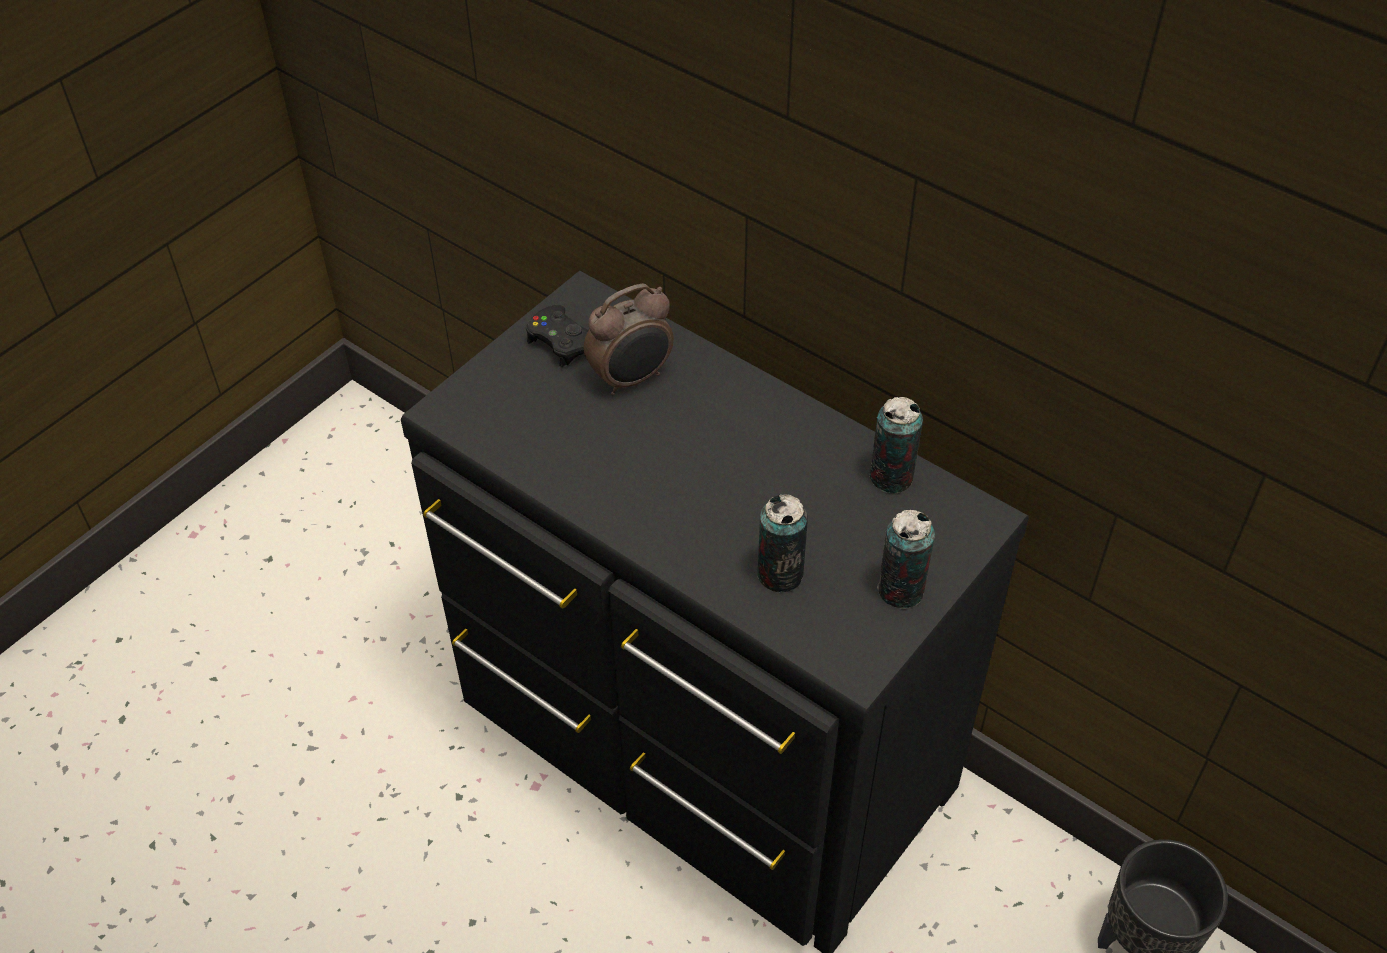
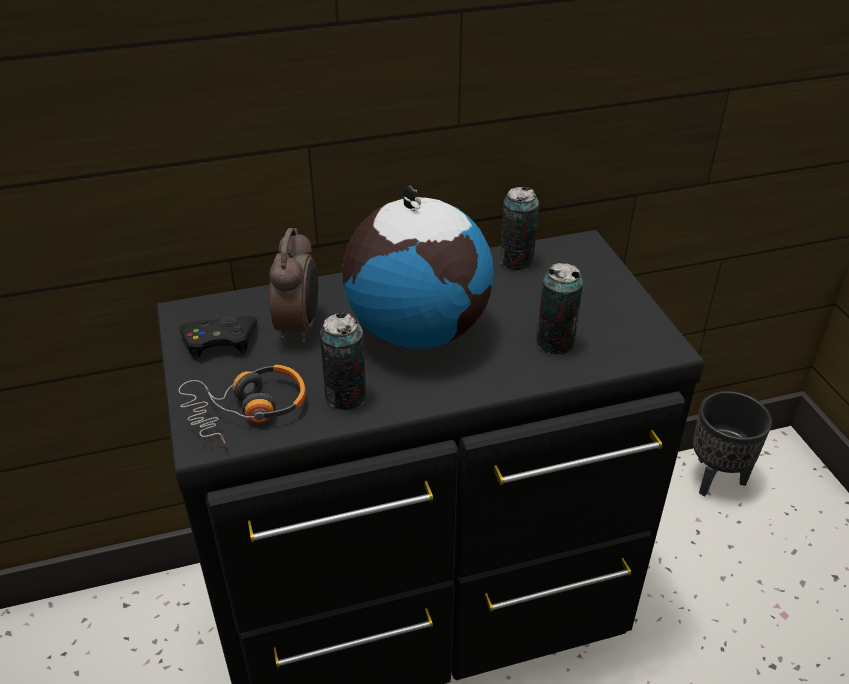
camera: 55 degrees left, 10 degrees down
can [877,510,935,609] -> can moved to [320,312,367,410]
none -> headphones [178,365,306,444]
none -> globe [343,185,494,349]

